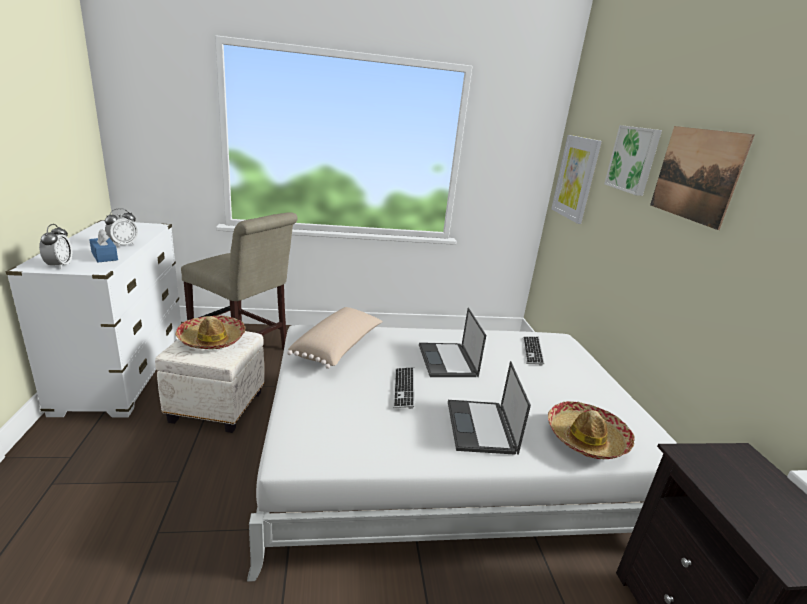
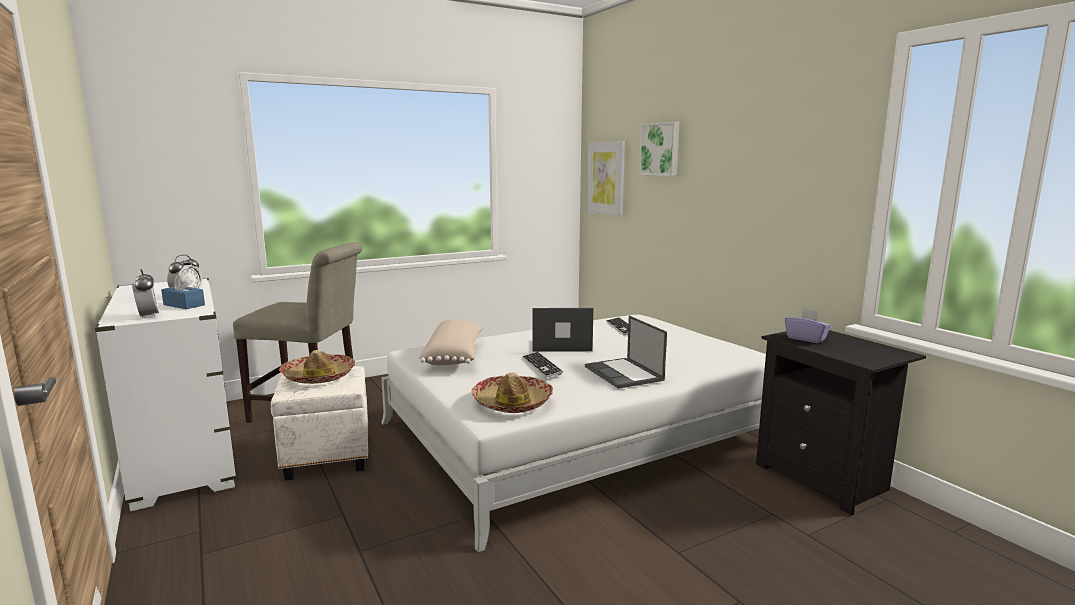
camera: 20 degrees left, 10 degrees down
laptop [419,307,486,377] -> laptop turned 120 degrees clockwise [532,308,593,352]
hat [548,401,635,459] -> hat moved to [471,372,553,413]
picture [650,126,755,230] -> none
none -> purple tissue box [785,308,831,343]

